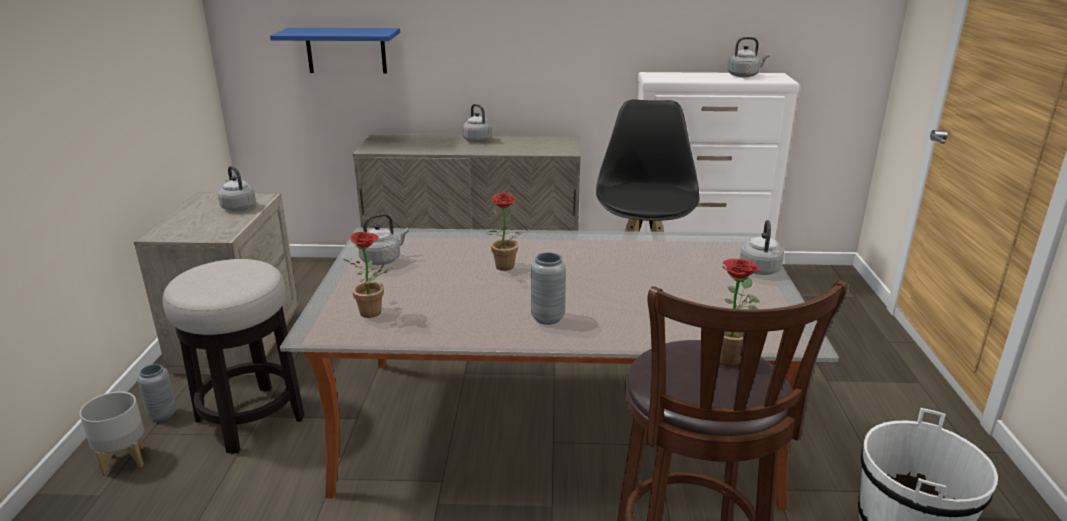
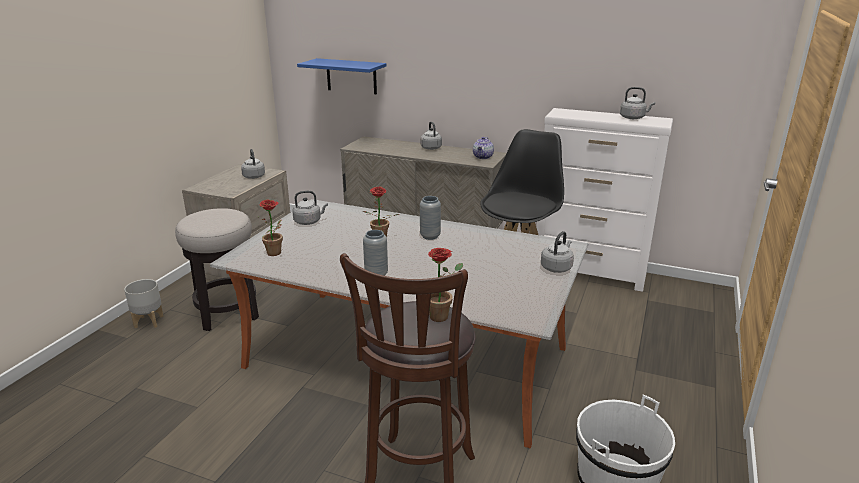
camera: 20 degrees right, 0 degrees up
grey vase [137,364,177,421] -> grey vase moved to [420,196,441,240]
none -> teapot [473,137,494,159]

